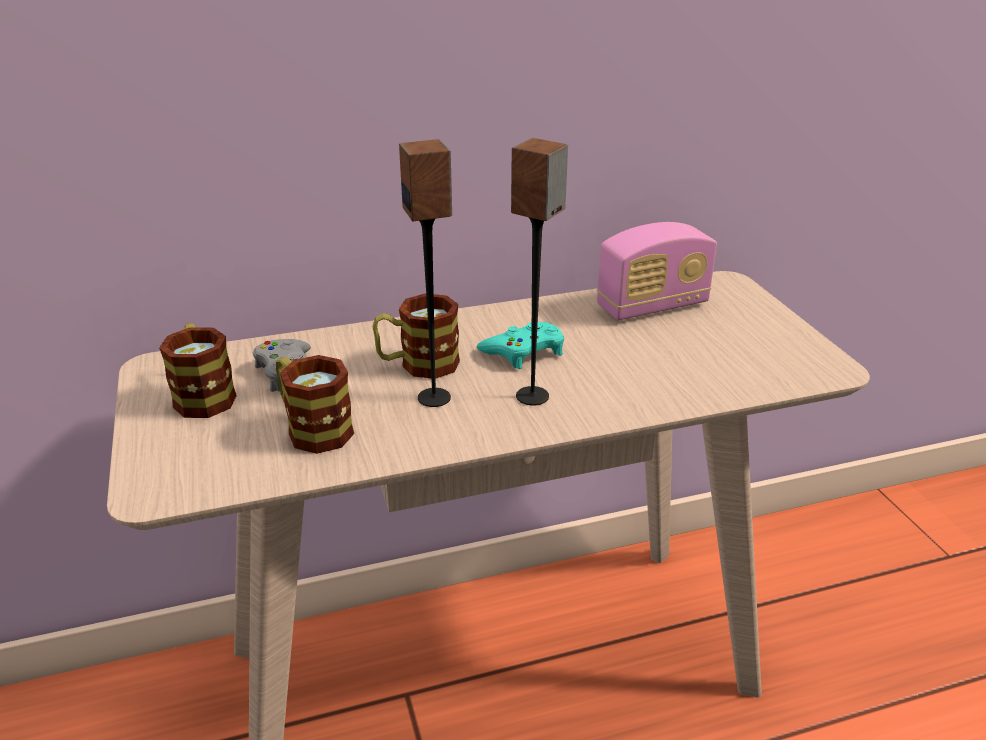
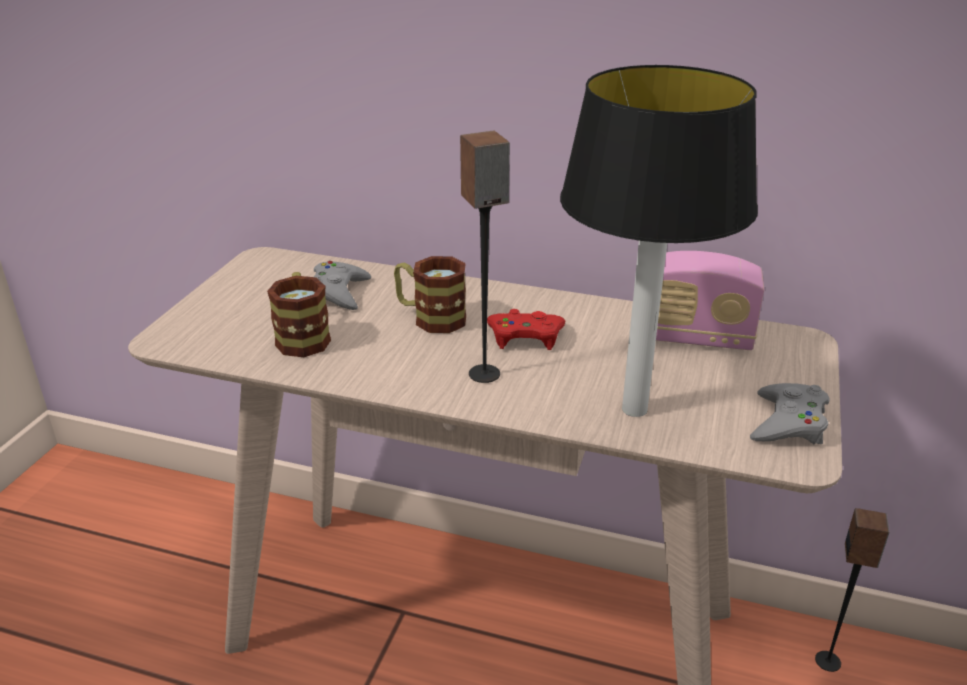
camera: 35 degrees right, 0 degrees up
mug [159,323,237,418] -> none
speaker [399,139,452,407] -> speaker moved to [815,508,889,672]
turquoise game controller [477,322,564,369] -> red game controller [487,309,566,350]
none -> table lamp [560,65,758,417]
none -> grey game controller [750,383,830,444]

